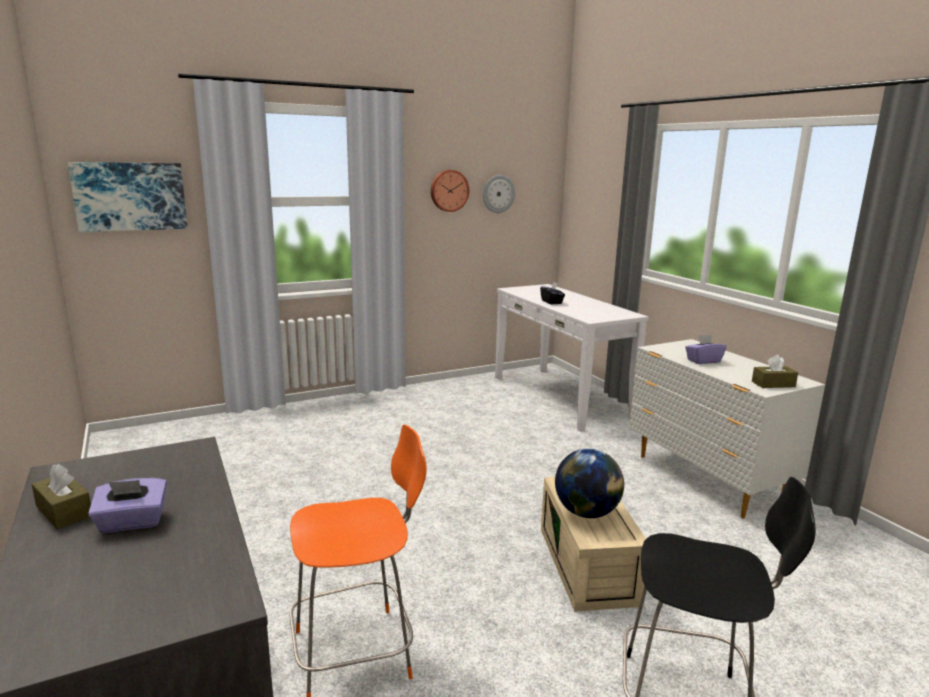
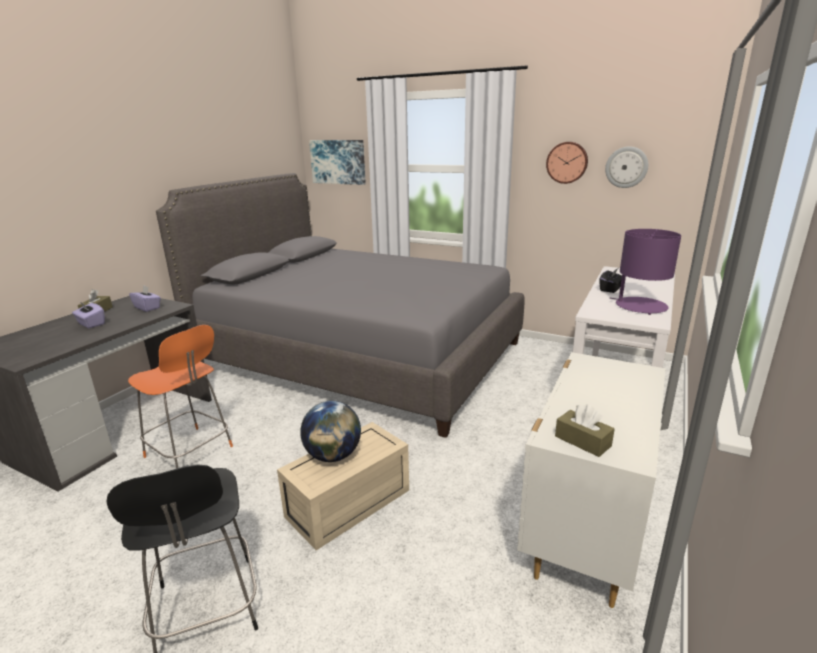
camera: 55 degrees right, 5 degrees up
purple tissue box [685,334,727,364] -> purple tissue box moved to [129,285,161,312]
none -> grey bed [156,173,525,438]
none -> purple table lamp [610,229,681,315]

